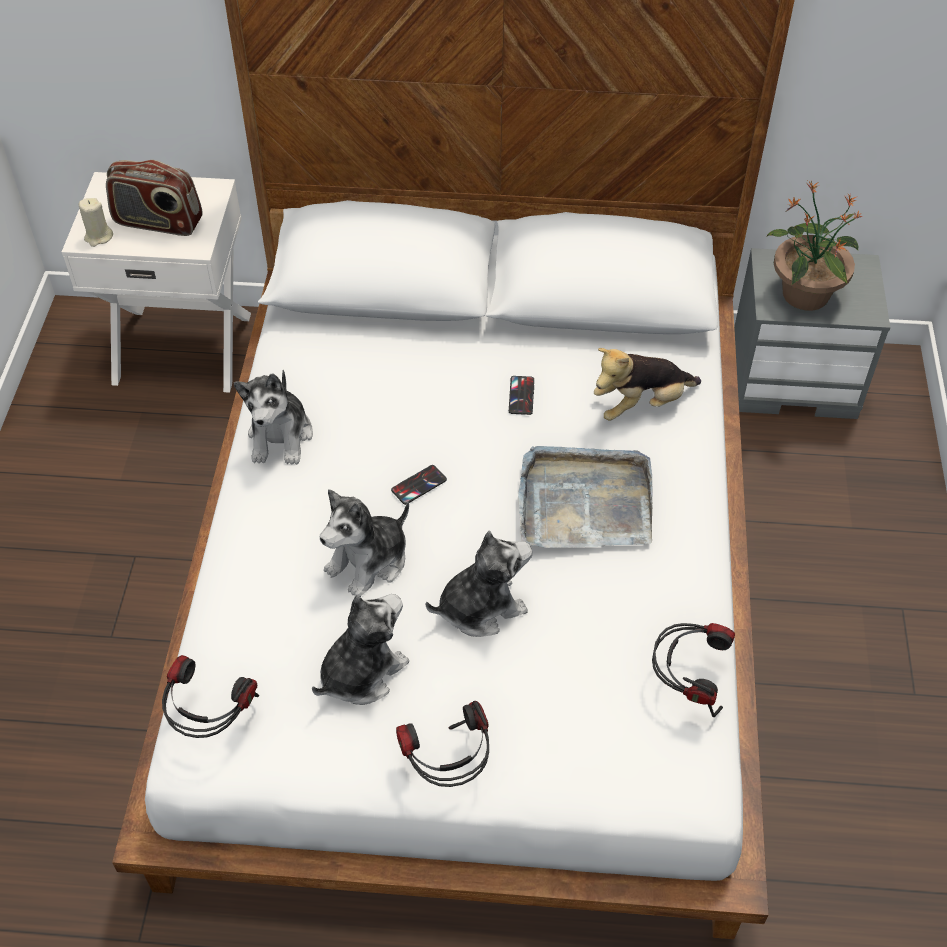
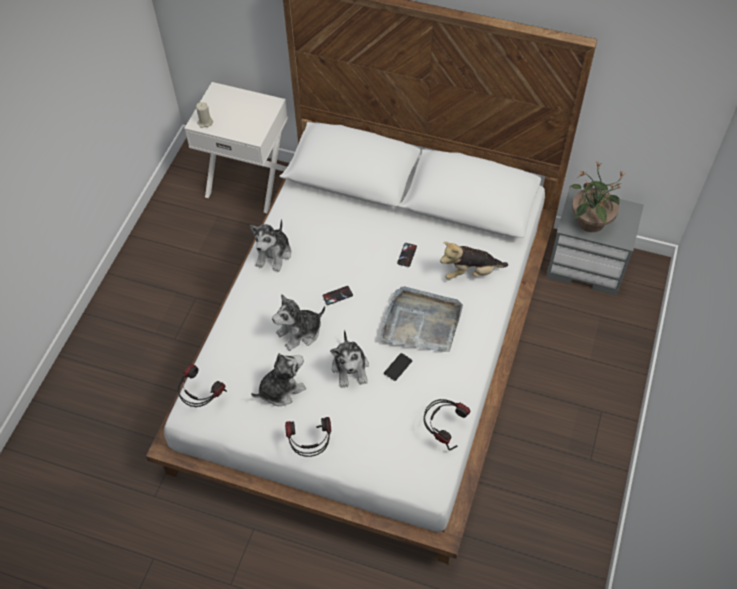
camera: 15 degrees right, 5 degrees up
radio [106,160,203,236] -> none
plush toy [426,531,532,637] -> plush toy turned 90 degrees clockwise [330,330,369,388]
none -> phone [384,353,412,381]

